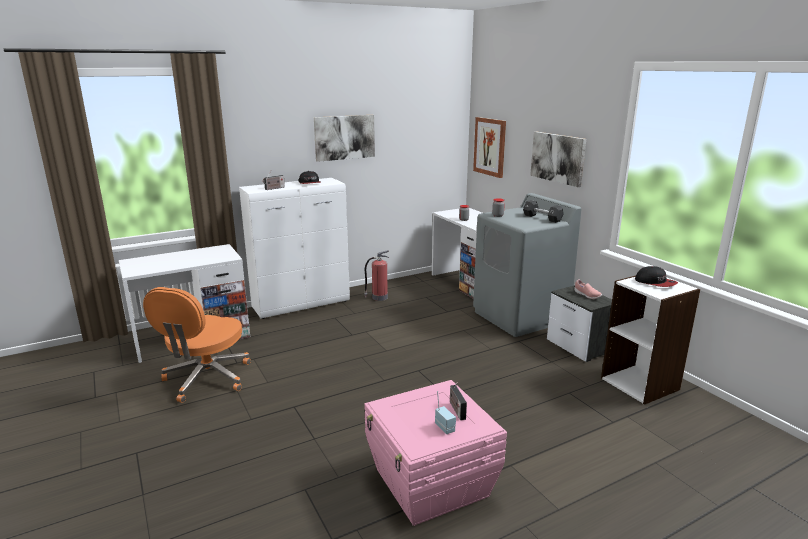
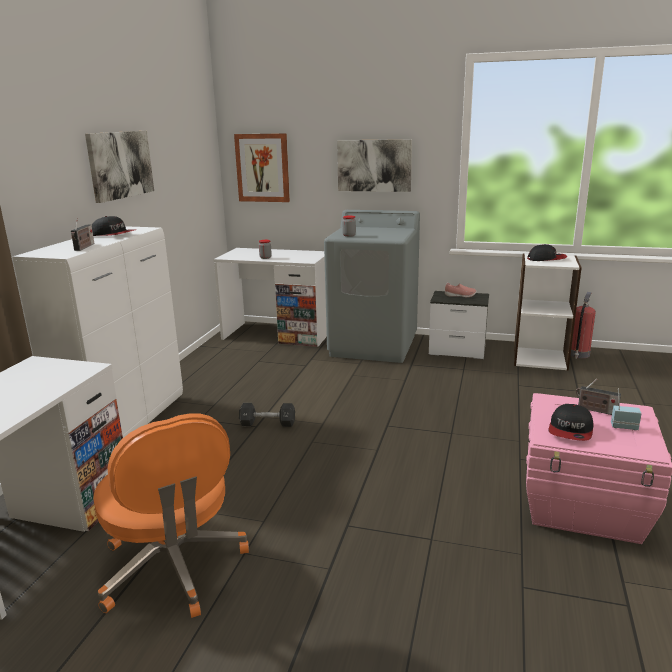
camera: 45 degrees left, 0 degrees up
fire extinguisher [364,250,389,301] -> fire extinguisher moved to [570,292,596,359]
black dumbbell [523,200,564,223] -> black dumbbell moved to [239,403,295,427]
none -> cap [549,404,593,441]

